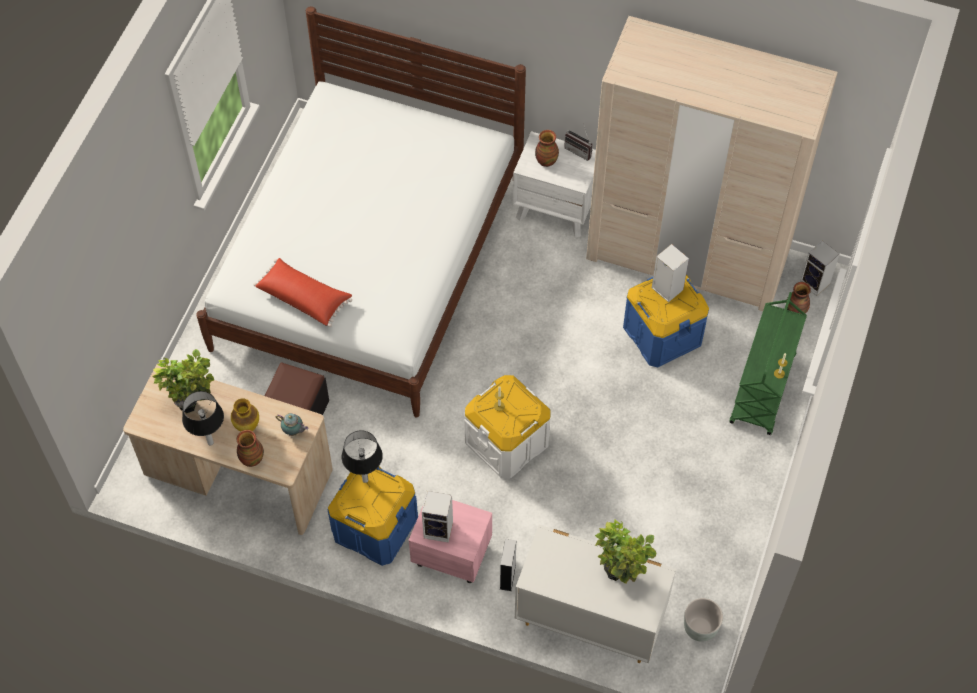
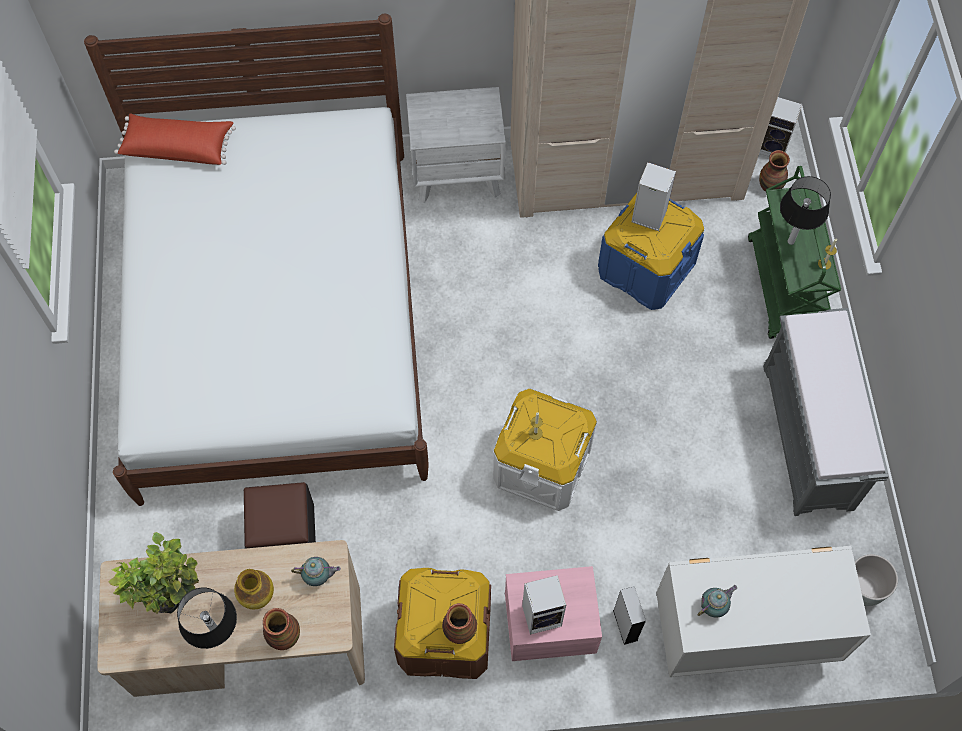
camera: 25 degrees left, 5 degrees up
red pillow [253,258,352,327] -> red pillow moved to [114,113,236,165]
blue storage box [328,467,418,566] -> brown storage box [394,568,491,679]
table lamp [342,430,383,483] -> table lamp moved to [780,176,831,245]
vase [535,130,559,167] -> vase moved to [442,603,477,644]
radio [564,124,592,161] -> none
potted plant [595,520,657,584] -> none
none -> teapot [698,585,737,618]
none -> grey bench [763,308,889,516]

